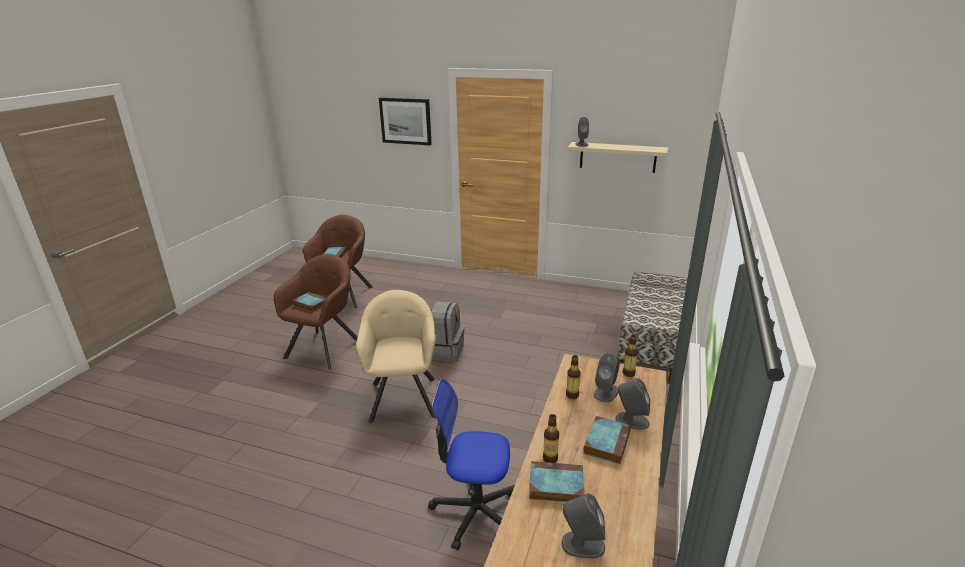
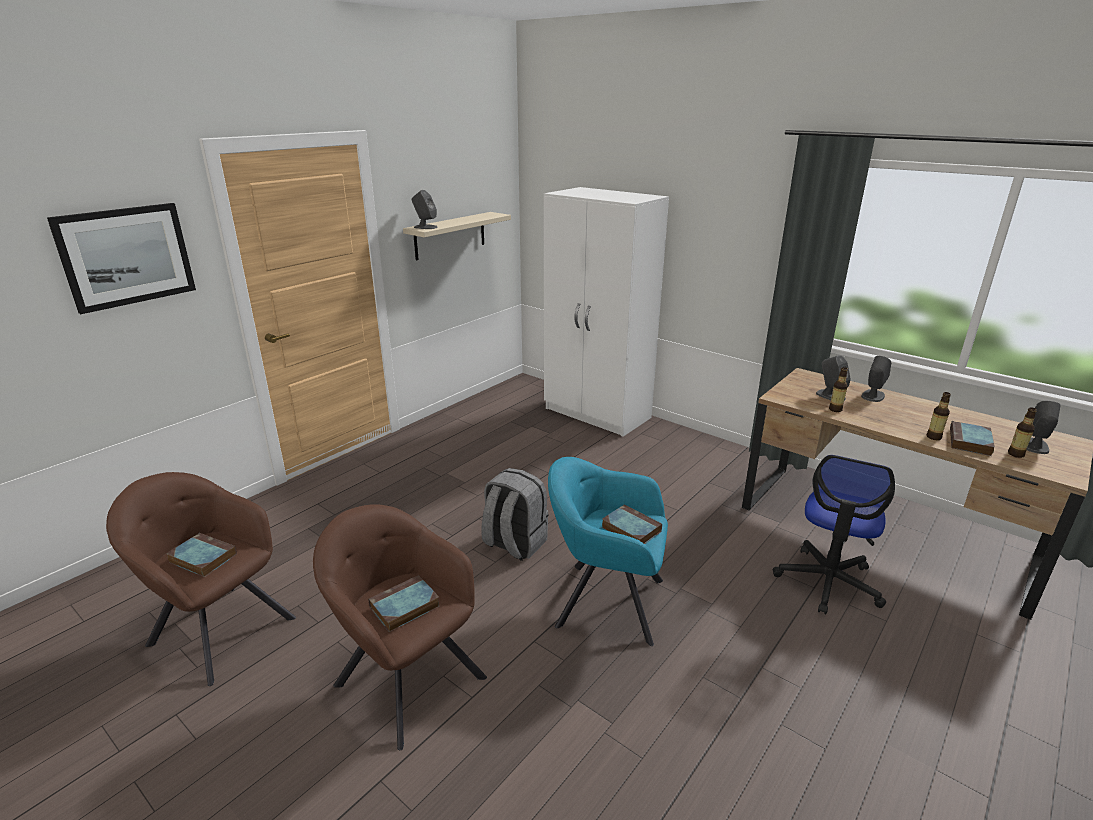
camera: 70 degrees left, 0 degrees up
beige armchair [356,290,436,423] -> turquoise armchair [548,457,668,646]
book [583,416,631,464] -> book moved to [602,505,662,544]
bench [618,272,687,383] -> white wardrobe [544,187,669,437]
bottle [623,335,638,377] -> bottle moved to [1008,407,1037,458]

